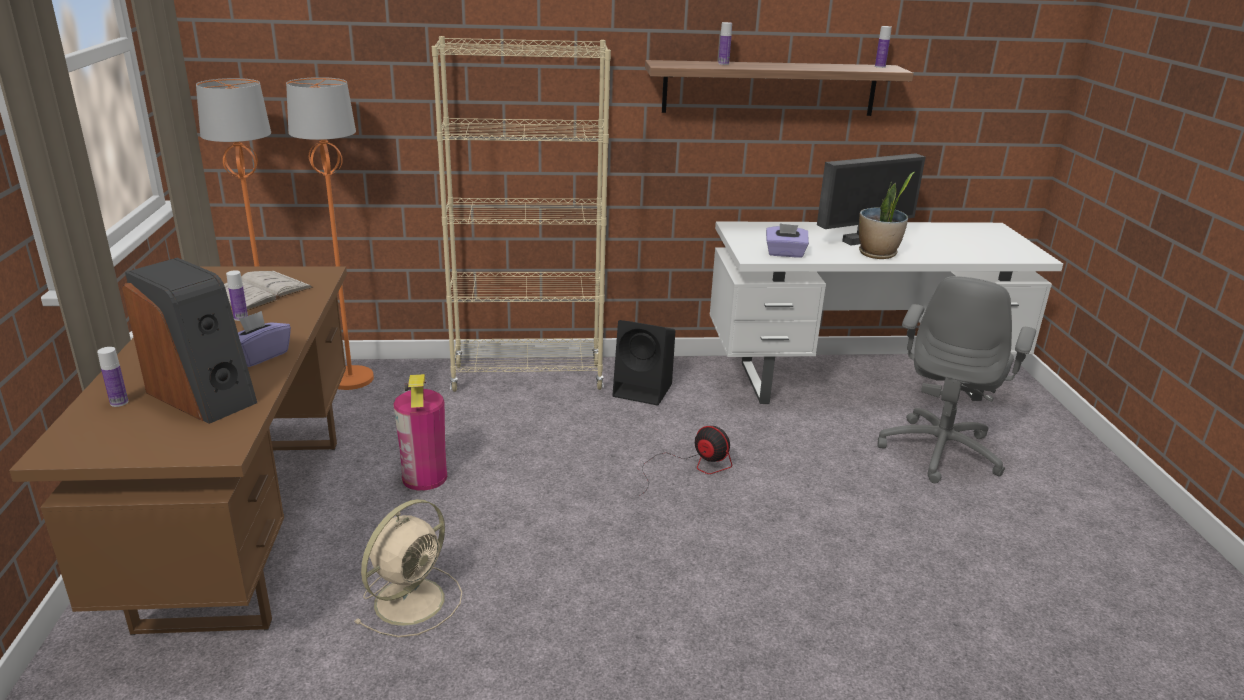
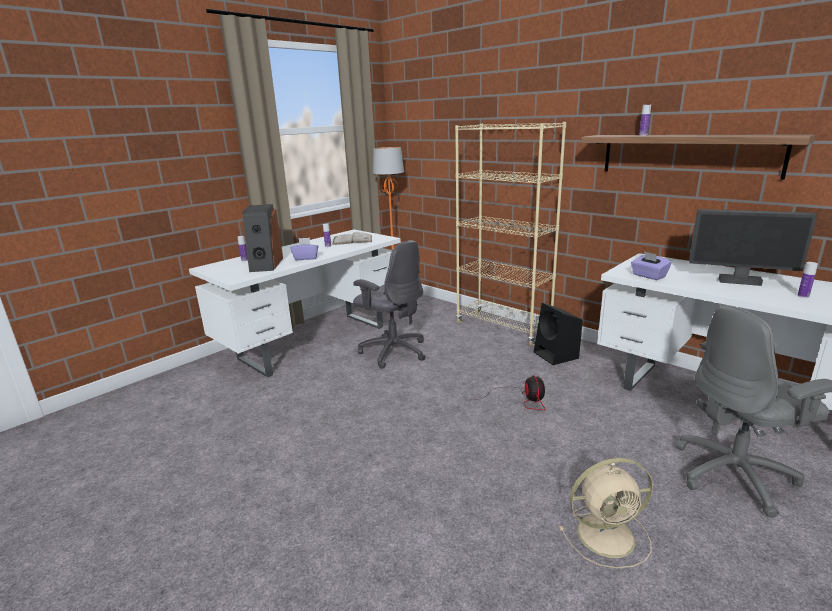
camera: 50 degrees right, 5 degrees down
brown desk [9,266,347,635] -> white desk [189,229,401,377]
orange floor lamp [286,77,374,390] -> none
beige fan [354,499,462,637] -> beige fan moved to [559,458,653,569]
fire extinguisher [393,374,447,491] -> grey office chair [353,240,425,369]
potted plant [859,172,914,259] -> none
bottle [875,26,892,68] -> bottle moved to [797,262,818,298]

